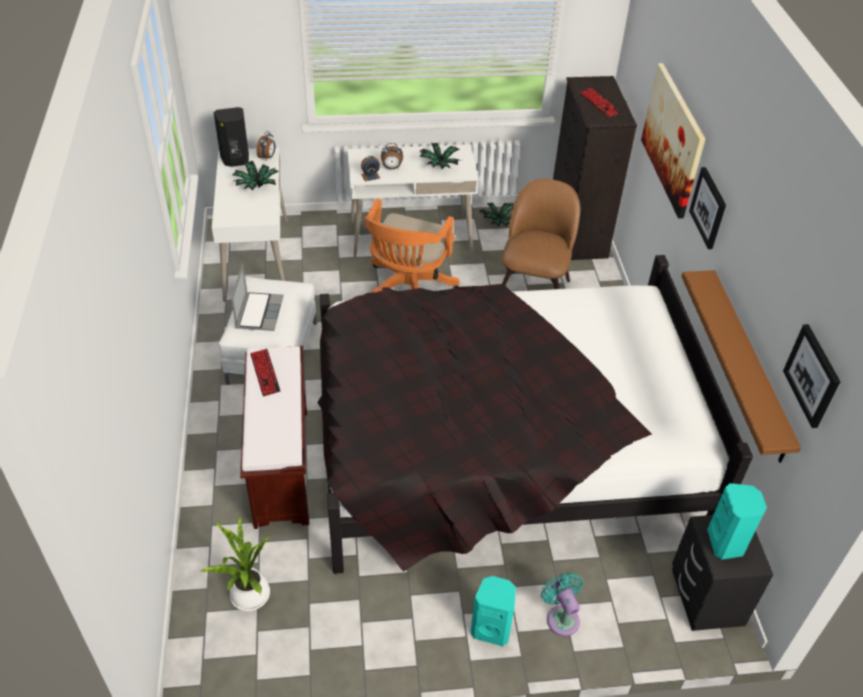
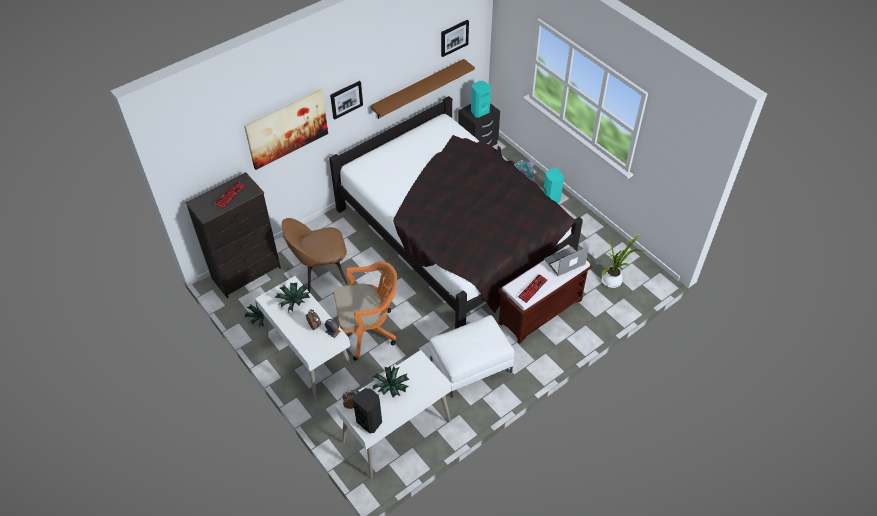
camera: 120 degrees left, 5 degrees up
laptop [231,264,283,331] -> laptop moved to [544,246,589,276]

